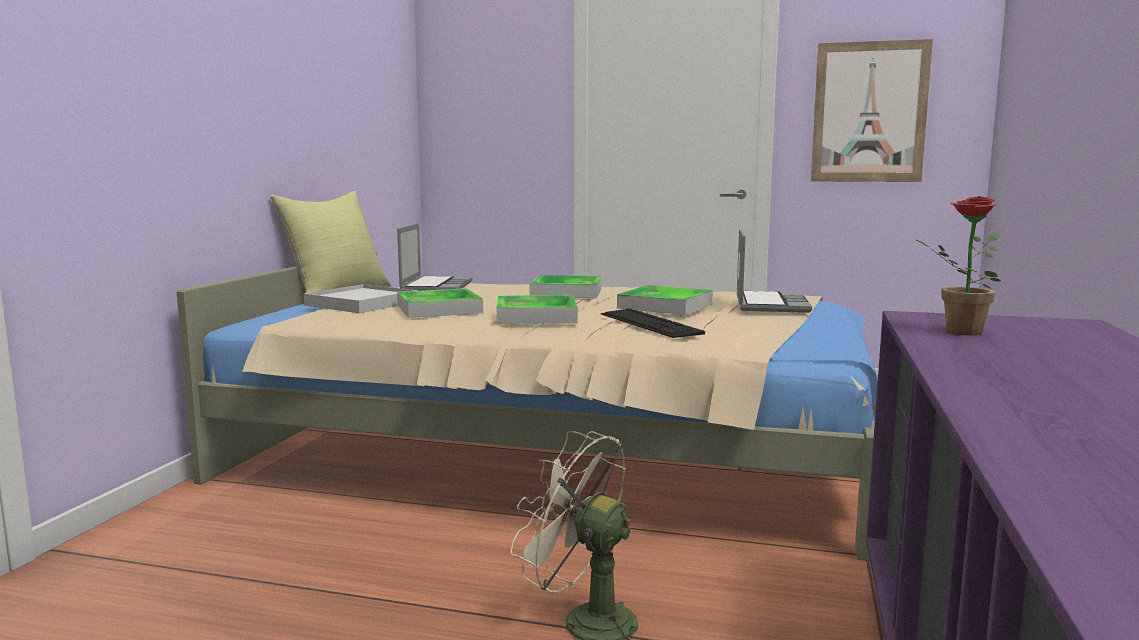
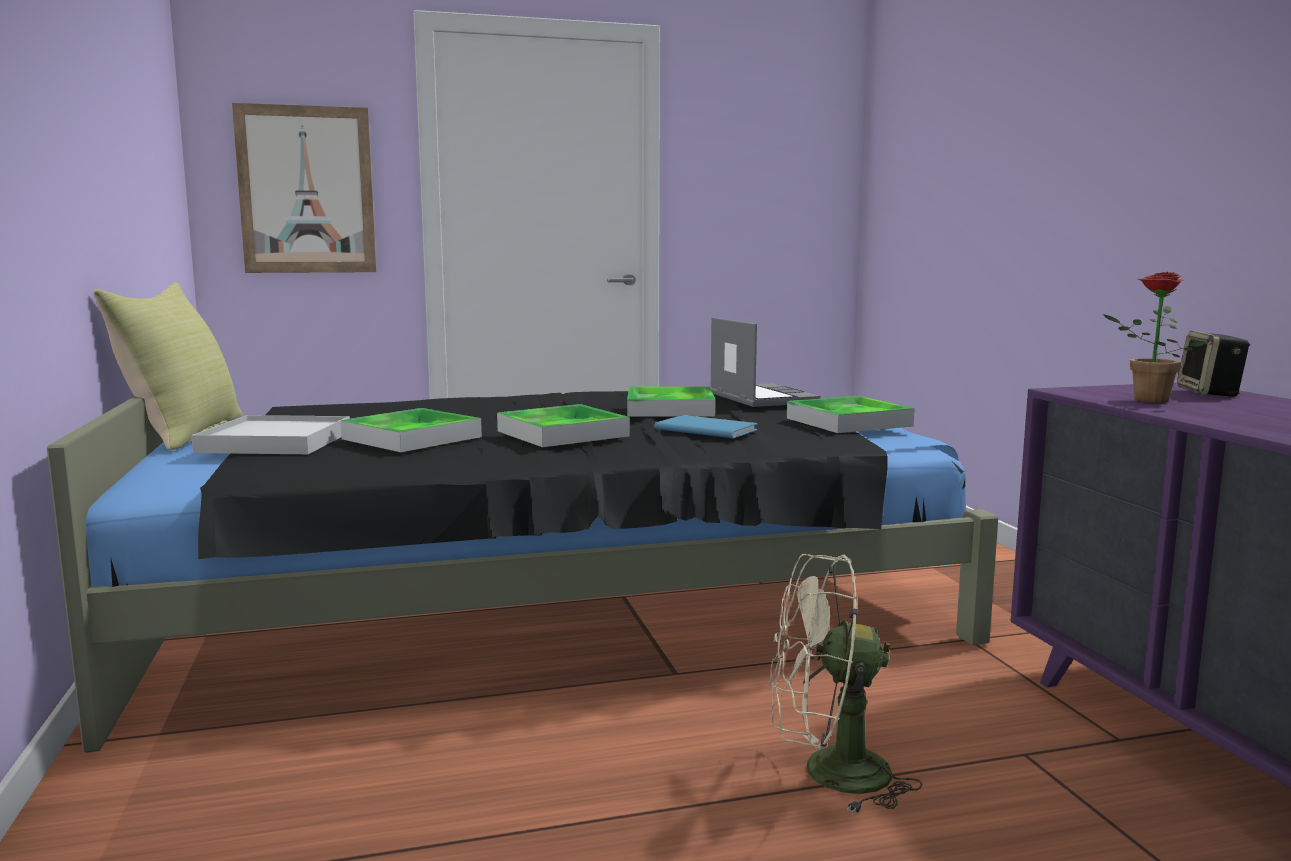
camera: 30 degrees left, 0 degrees up
beige bed [177,251,878,561] -> black bed [47,391,998,753]
laptop [397,223,472,291] -> none
tray [529,275,601,298] -> tray moved to [787,396,915,433]
keyboard [601,308,705,338] -> blue book [654,415,758,438]
picture [811,39,933,182] -> picture moved to [232,103,376,273]
none -> speaker [1177,331,1250,397]

